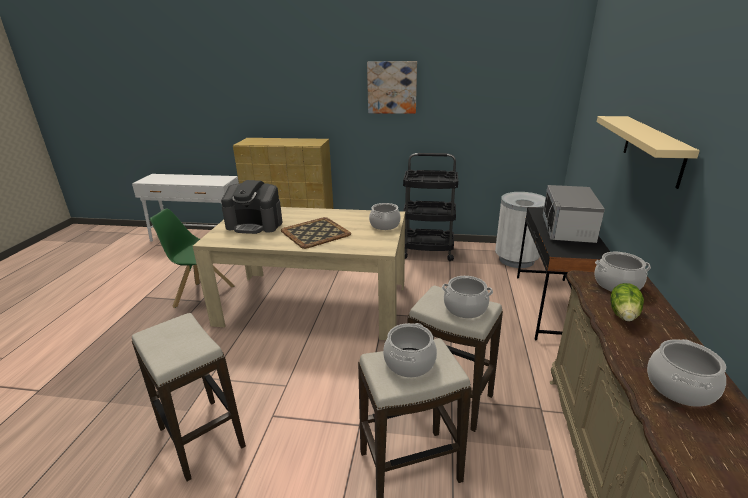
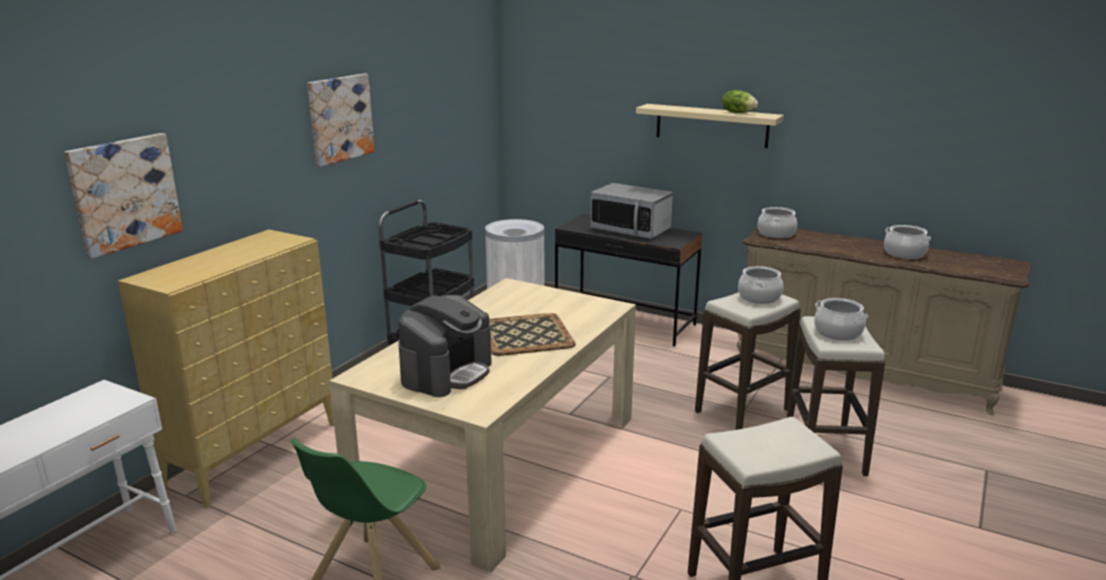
camera: 70 degrees left, 5 degrees down
cooking pot [369,203,401,230] -> none
lettuce [610,283,644,322] -> lettuce moved to [722,90,758,113]
none -> picture [64,133,183,259]

